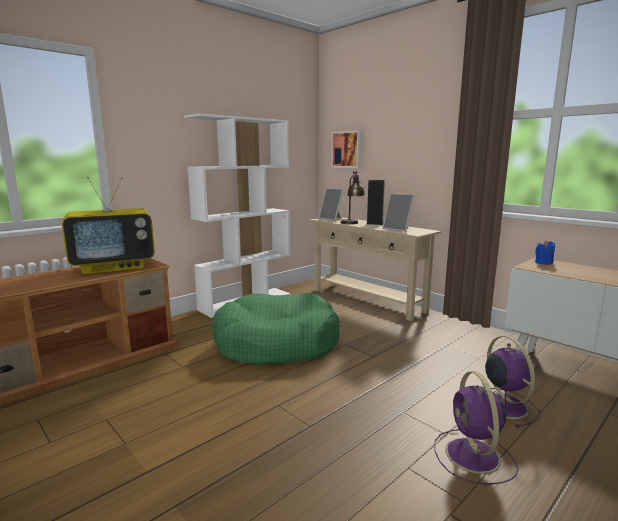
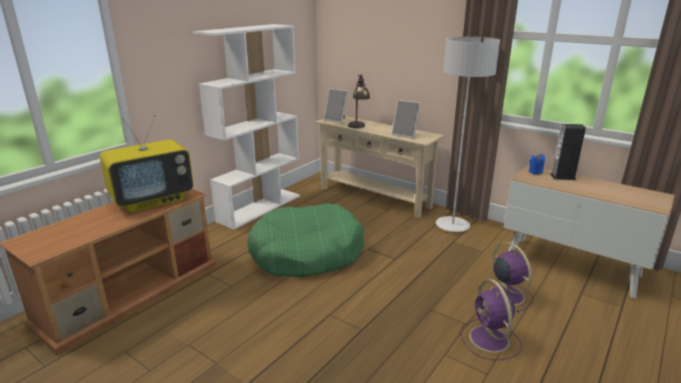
camera: 10 degrees left, 10 degrees up
picture [331,130,362,168] -> none
speaker [366,179,385,225] -> speaker moved to [550,124,586,180]
none -> grey floor lamp [436,37,500,232]

